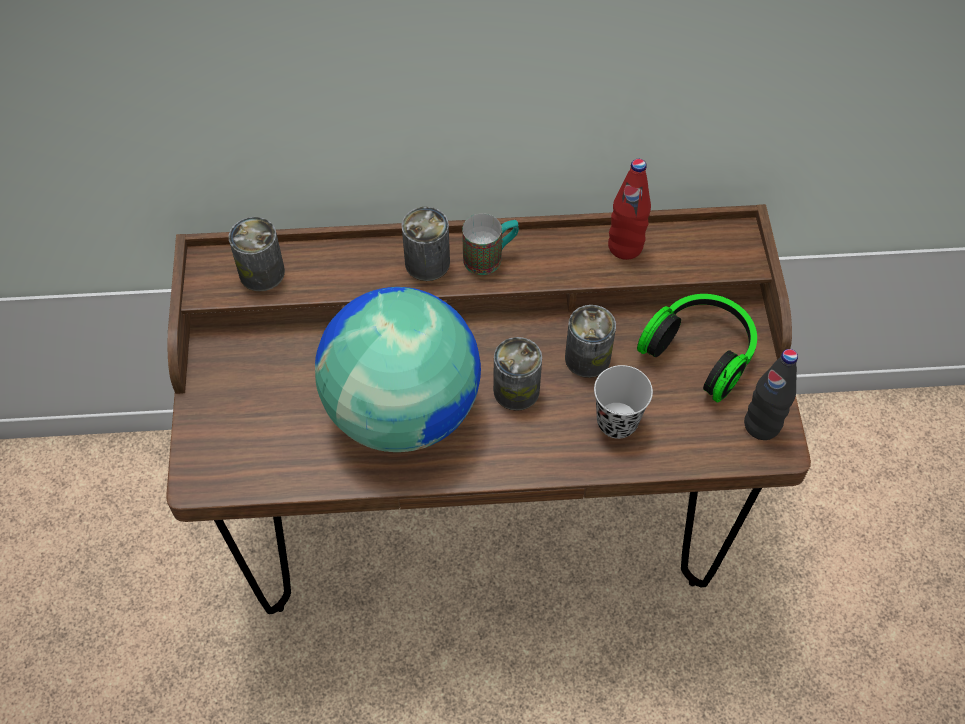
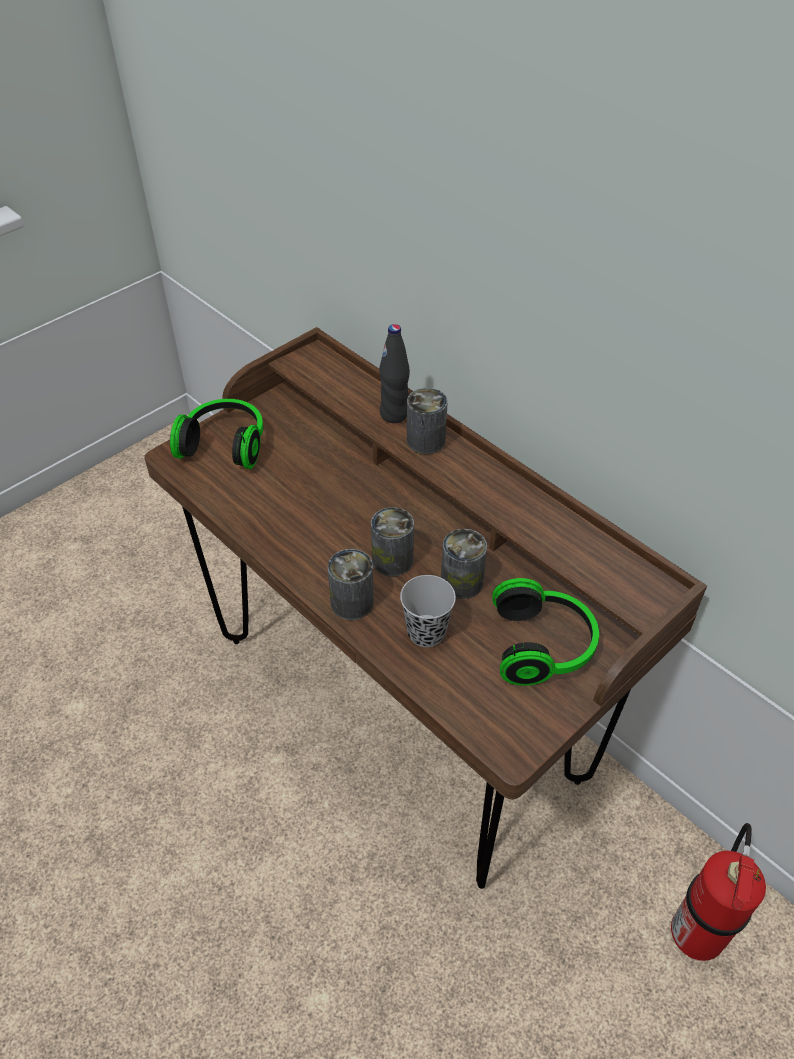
camera: 50 degrees right, 10 degrees down
can [229,217,285,291] -> can moved to [328,549,374,620]
globe [315,287,481,452] -> none
mug [462,213,519,275] -> none
red bottle [608,159,651,260] -> none
black bottle [744,349,798,440] -> black bottle moved to [379,324,410,423]
none -> headphones [170,399,263,469]
none -> fire extinguisher [671,823,766,961]

